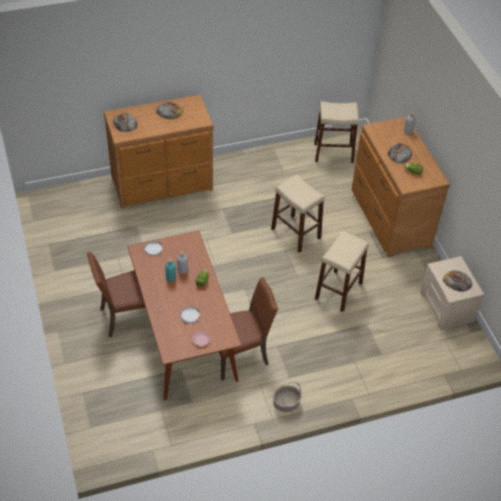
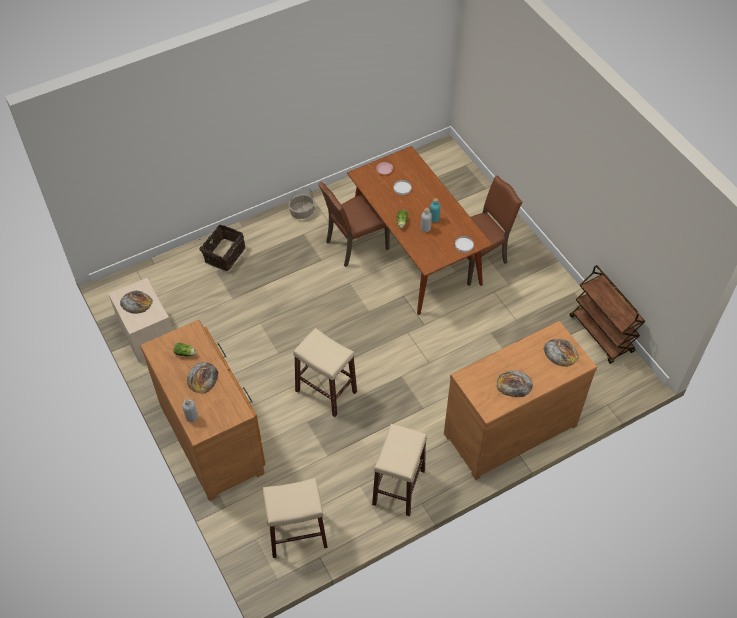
camera: 170 degrees right, 5 degrees up
beige stool [315,231,369,312] -> beige stool moved to [372,424,427,516]
none -> basket [199,224,246,271]
none -> brown cart [570,265,645,364]

